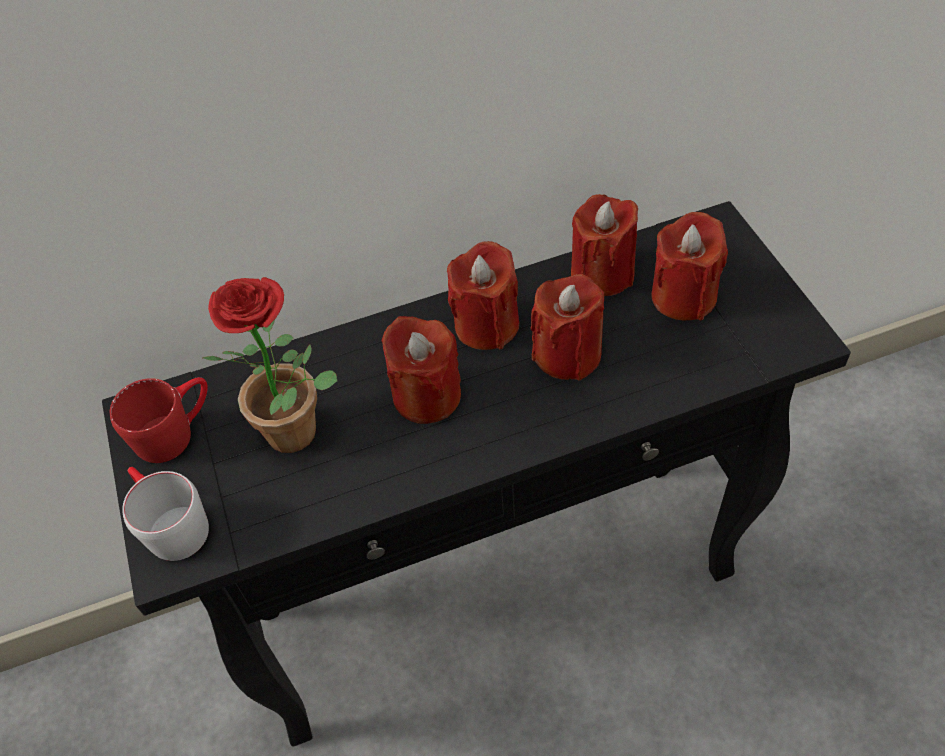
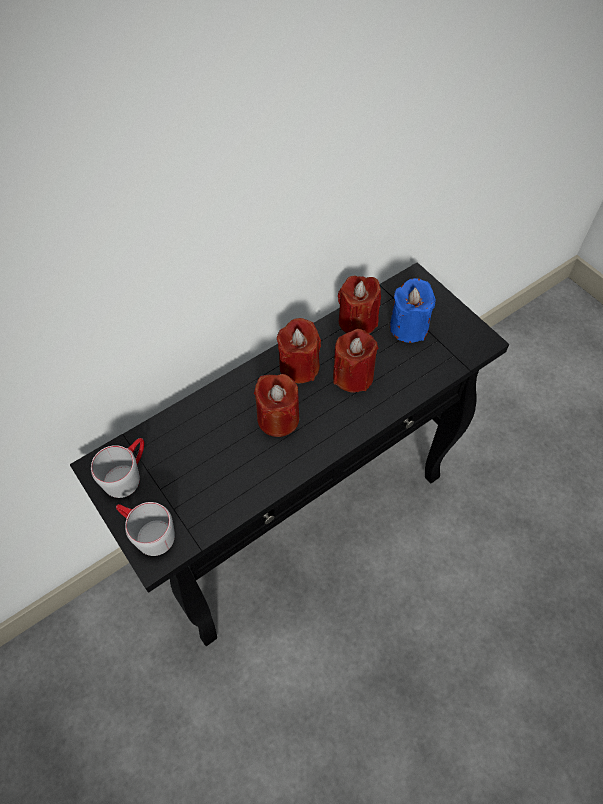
camera: 20 degrees left, 5 degrees up
red mug [110,377,208,463] -> grey mug [91,438,144,498]
potted plant [203,277,337,453] -> none
red candle [651,212,728,321] -> blue candle [390,278,436,343]

